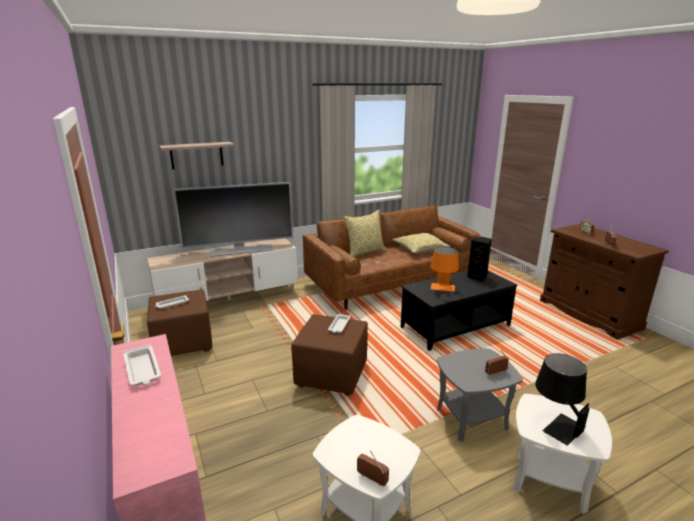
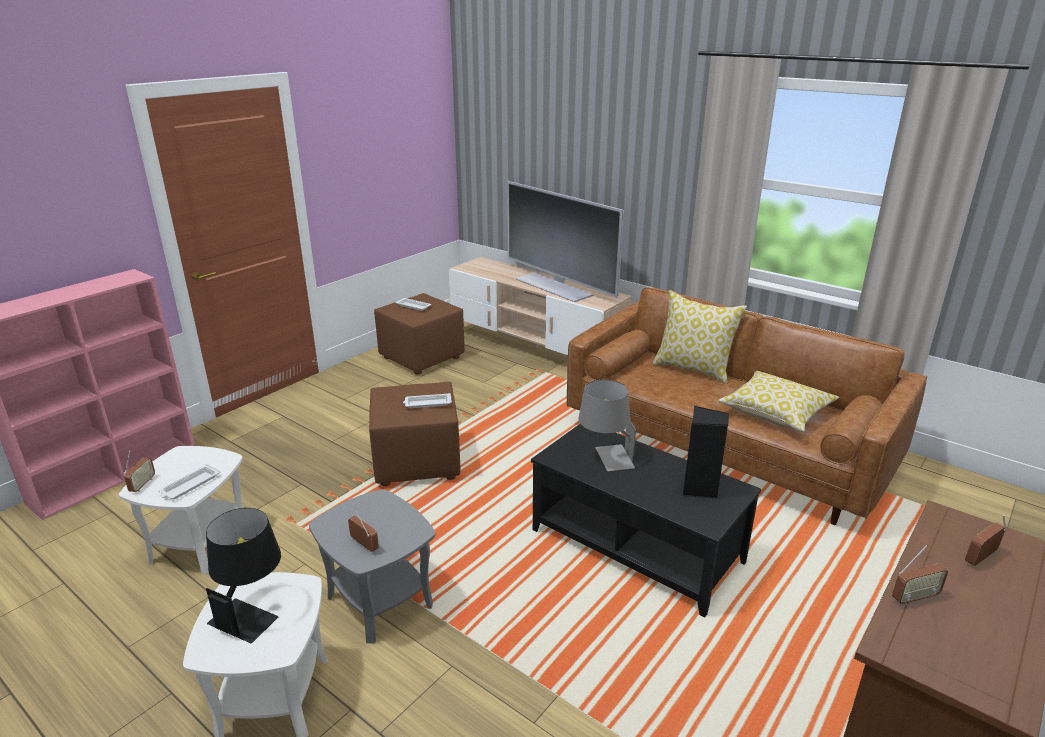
camera: 65 degrees right, 5 degrees up
white tray [123,344,161,386] -> white tray moved to [158,464,220,499]
shelf [159,142,235,169] -> none
orange table lamp [431,246,459,292] -> grey table lamp [578,380,636,471]

